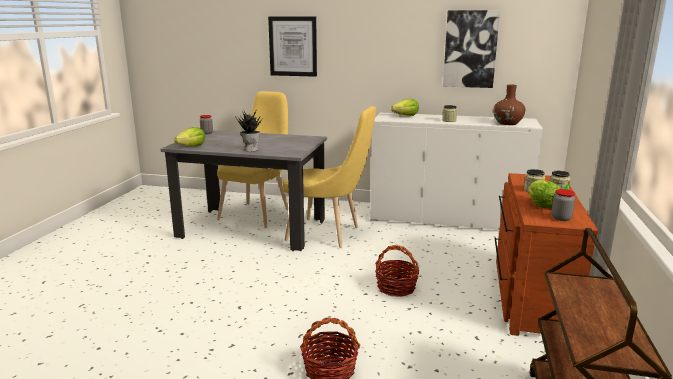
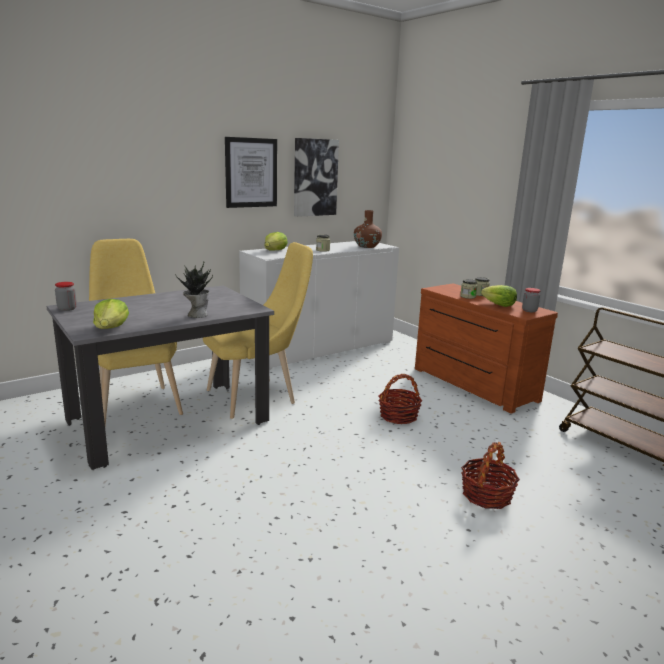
camera: 50 degrees left, 0 degrees up
picture [268,17,317,77] -> picture moved to [225,137,277,208]

